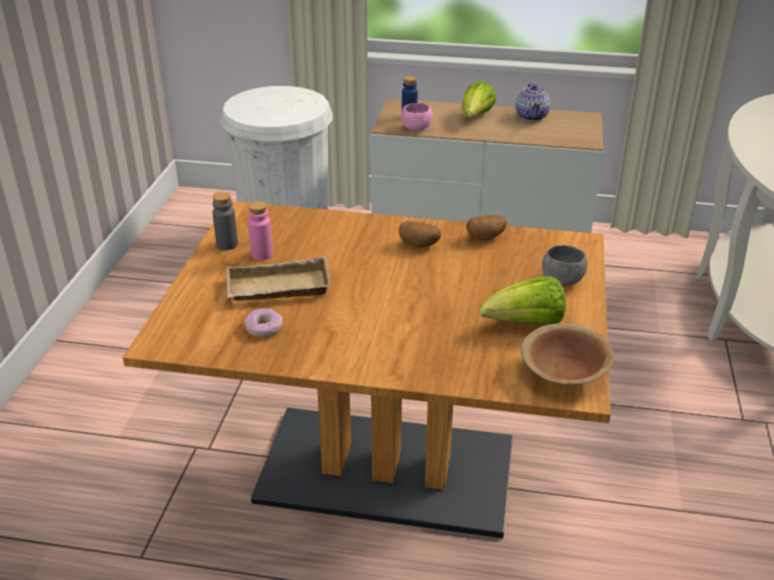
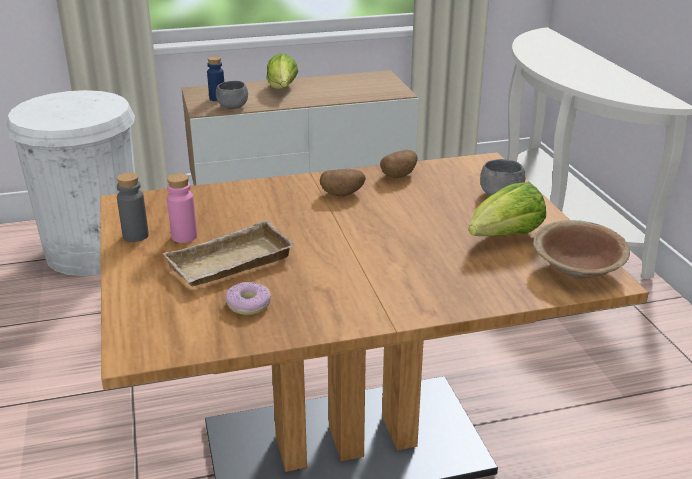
camera: 25 degrees left, 5 degrees down
pink bowl [401,103,433,131] -> grey bowl [216,81,248,109]
teapot [516,83,550,121] -> none

